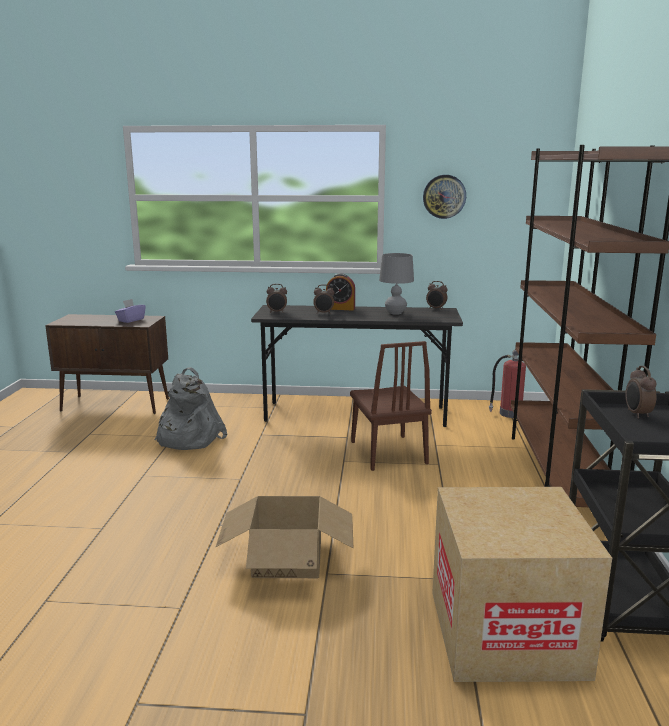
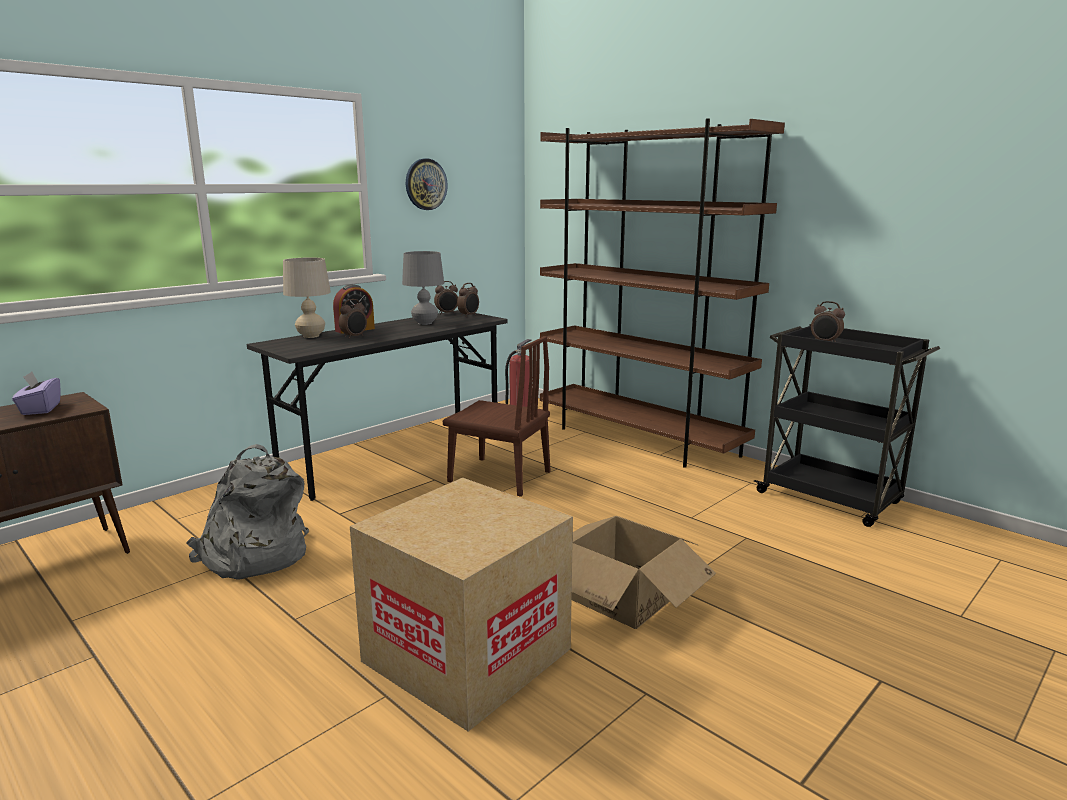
camera: 50 degrees left, 0 degrees up
alarm clock [266,284,287,313] -> alarm clock moved to [457,283,479,317]
cardboard box [432,487,612,682] -> cardboard box moved to [350,478,573,731]
none -> beige table lamp [283,257,331,338]

